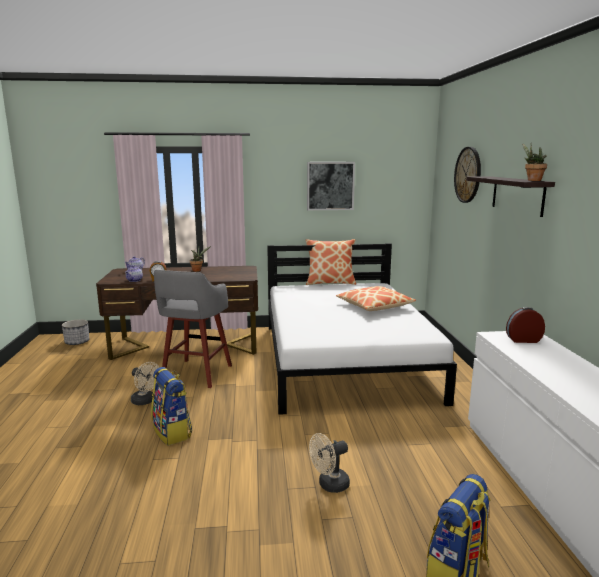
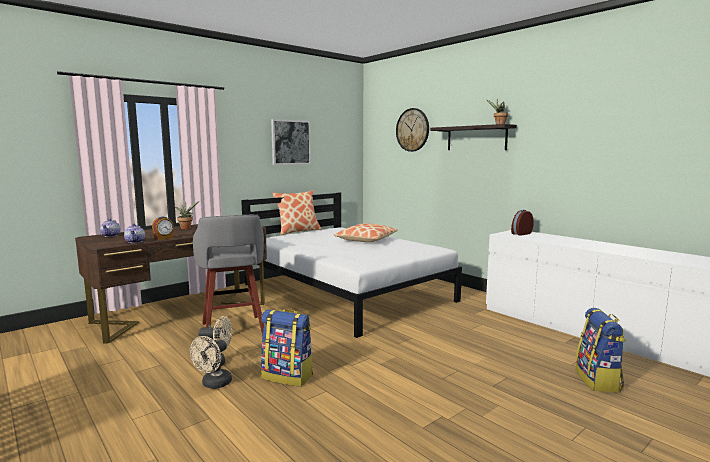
camera: 35 degrees left, 5 degrees down
planter [62,319,89,345] -> none
beige fan [309,433,350,493] -> beige fan moved to [190,336,232,389]

